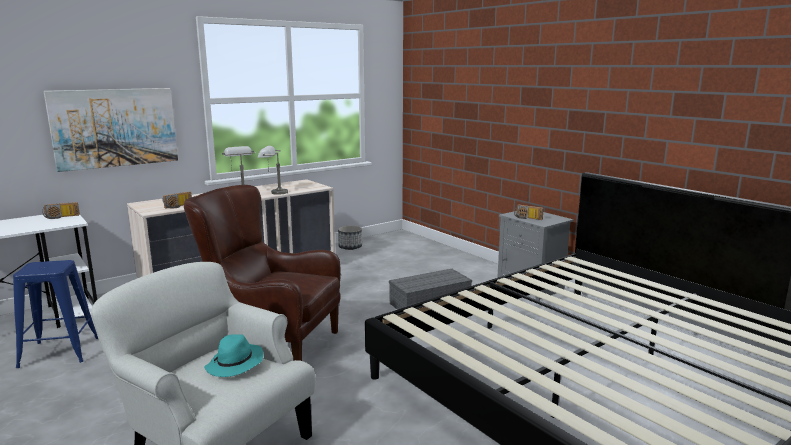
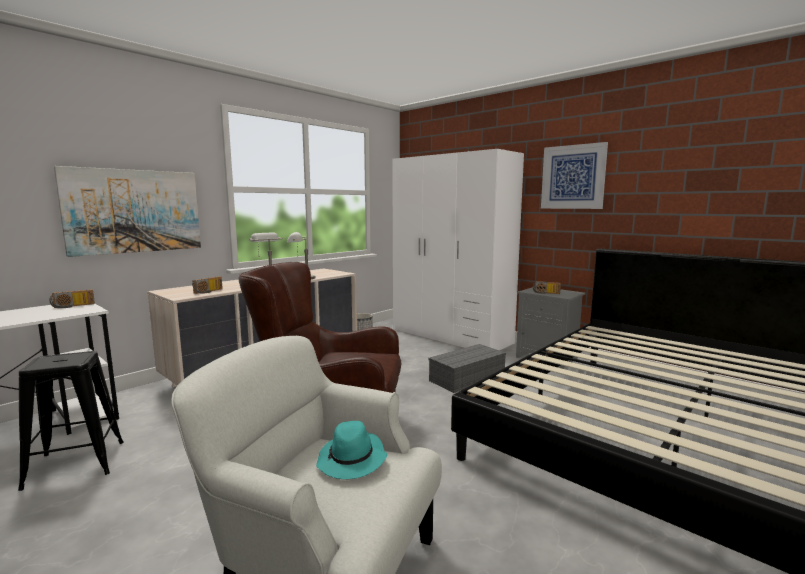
camera: 10 degrees left, 5 degrees down
blue stool [13,260,98,368] -> black stool [18,351,124,491]
none -> white wardrobe [392,149,524,350]
none -> picture [541,142,608,209]

